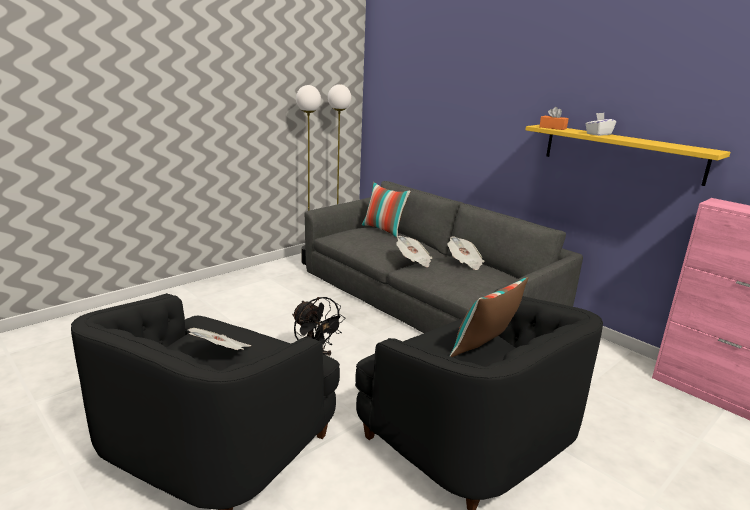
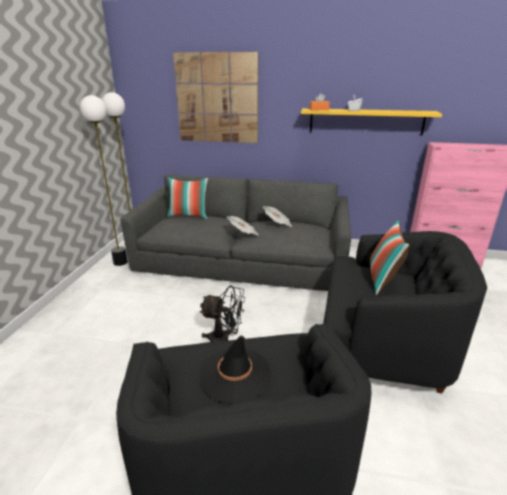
camera: 35 degrees left, 5 degrees up
newspaper [188,328,251,350] -> black hat [200,336,271,403]
none -> picture [173,52,258,143]

